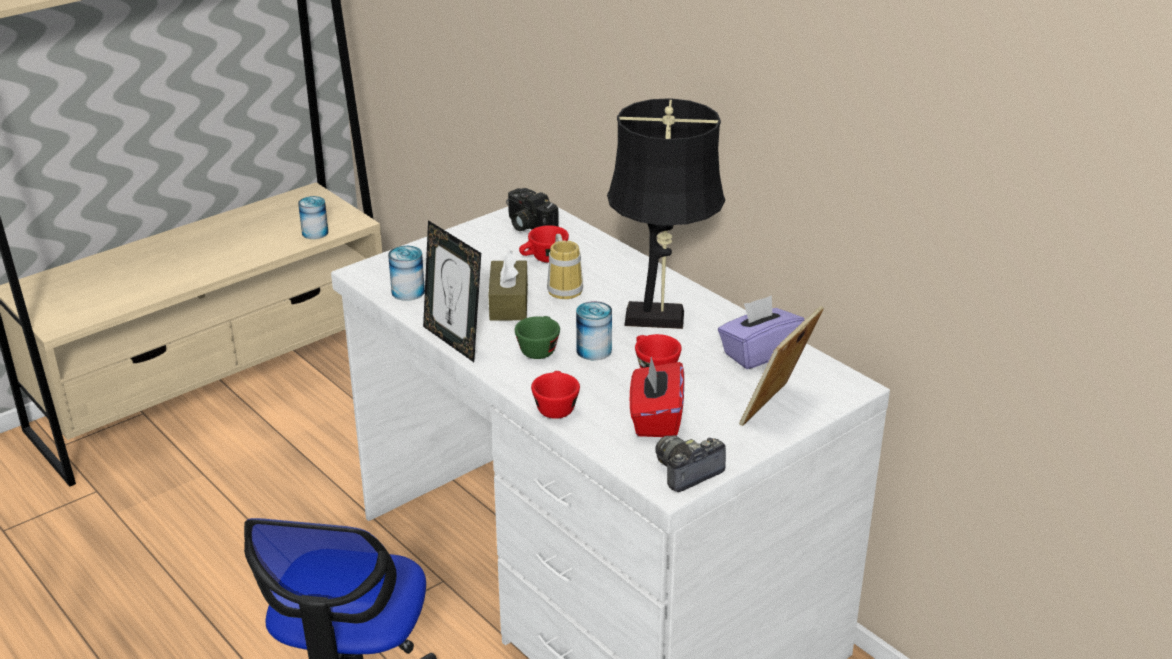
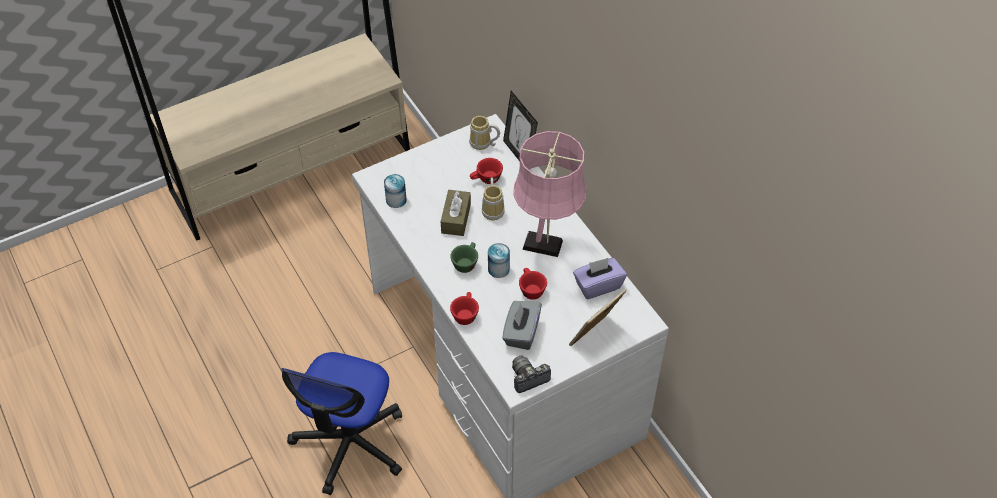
camera: 10 degrees right, 20 degrees up
can [298,196,328,239] -> none
picture frame [423,220,481,362] -> picture frame moved to [503,91,538,161]
camera [506,188,559,231] -> mug [469,116,500,150]
black table lamp [607,98,725,329] -> pink table lamp [513,131,587,257]
red tissue box [630,357,684,437] -> grey tissue box [502,301,542,350]

